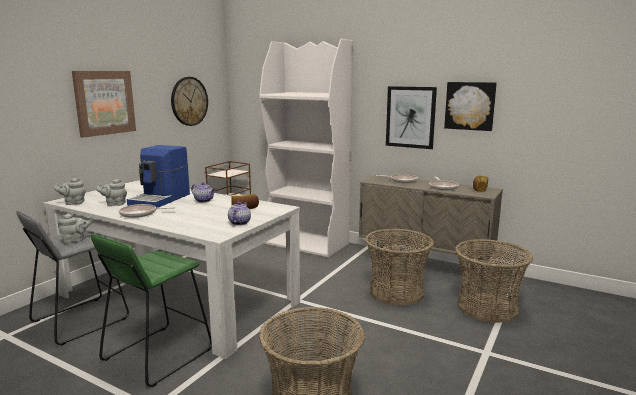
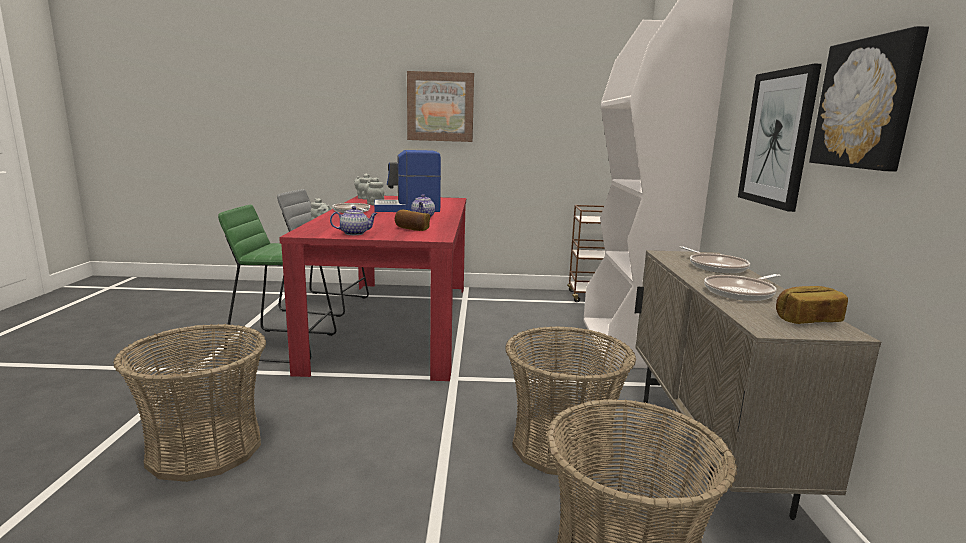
camera: 60 degrees right, 0 degrees up
white dining table [43,180,300,359] -> red dining table [279,196,466,381]
wall clock [171,77,208,126] -> none

